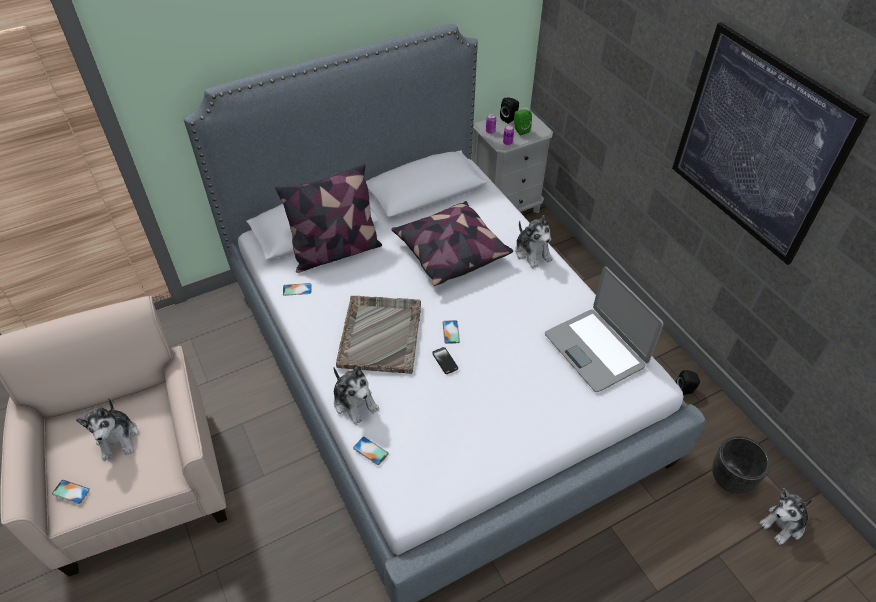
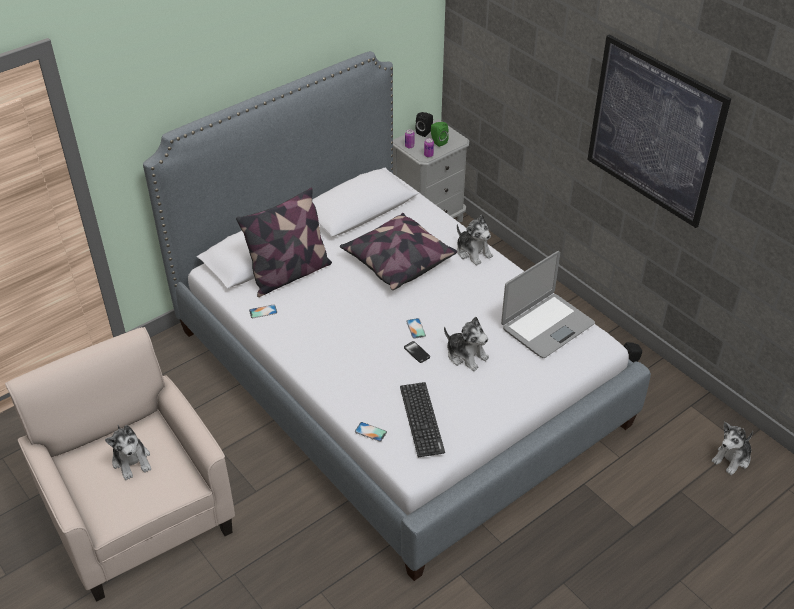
camera: 10 degrees left, 5 degrees down
phone [52,480,90,504] -> none
plush toy [333,367,379,425] -> plush toy moved to [444,317,489,371]
grey tray [336,296,421,374] -> none
laptop [545,267,664,392] -> laptop turned 90 degrees counterclockwise [501,251,595,358]
black planter [712,436,771,494] -> none
none -> keyboard [400,382,445,457]

